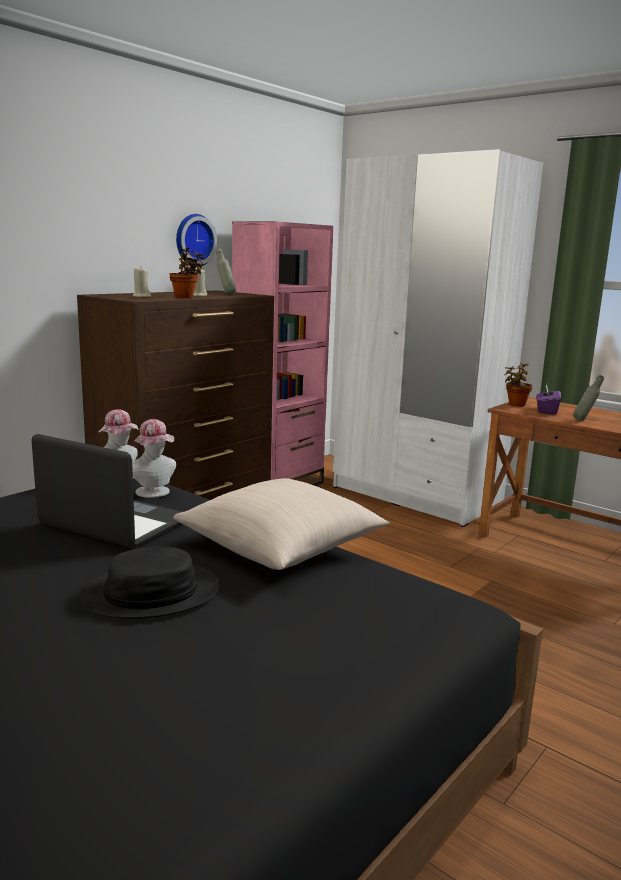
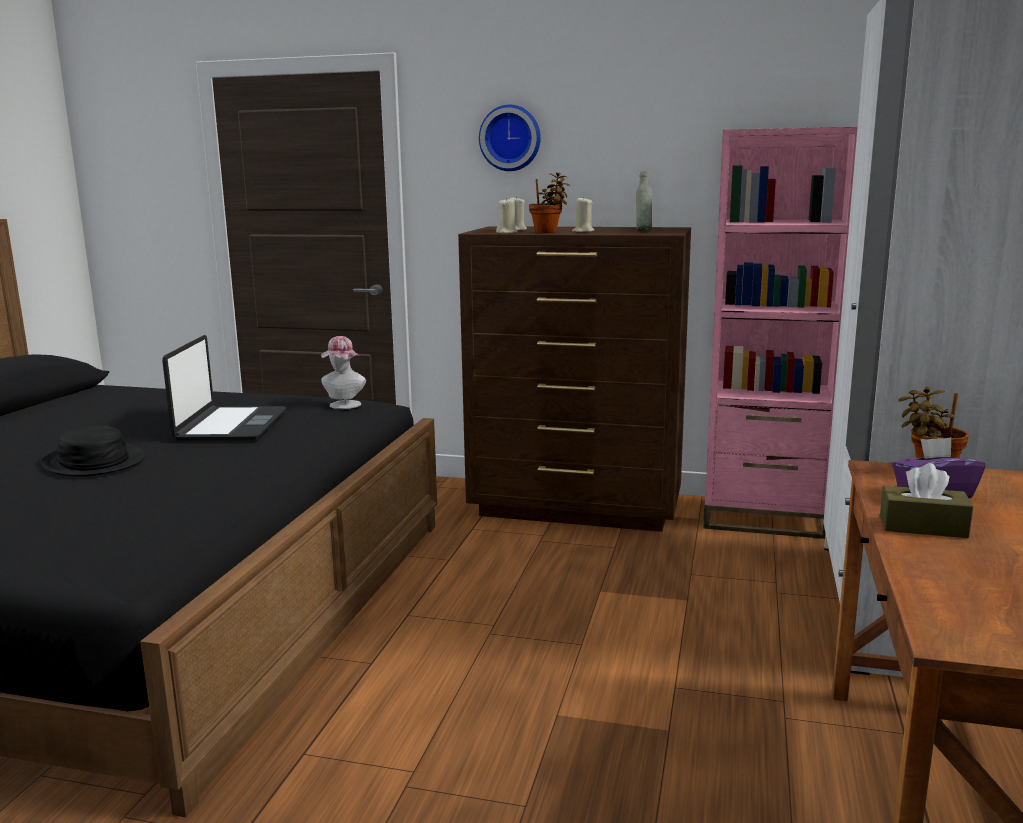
camera: 65 degrees right, 0 degrees up
hat [132,419,176,498] -> none
beige pillow [173,478,390,570] -> none
wall clock [176,214,217,266] -> wall clock moved to [479,105,541,171]
grey bottle [573,375,604,421] -> brown tissue box [880,463,973,538]
none -> beige candle [496,197,518,233]

